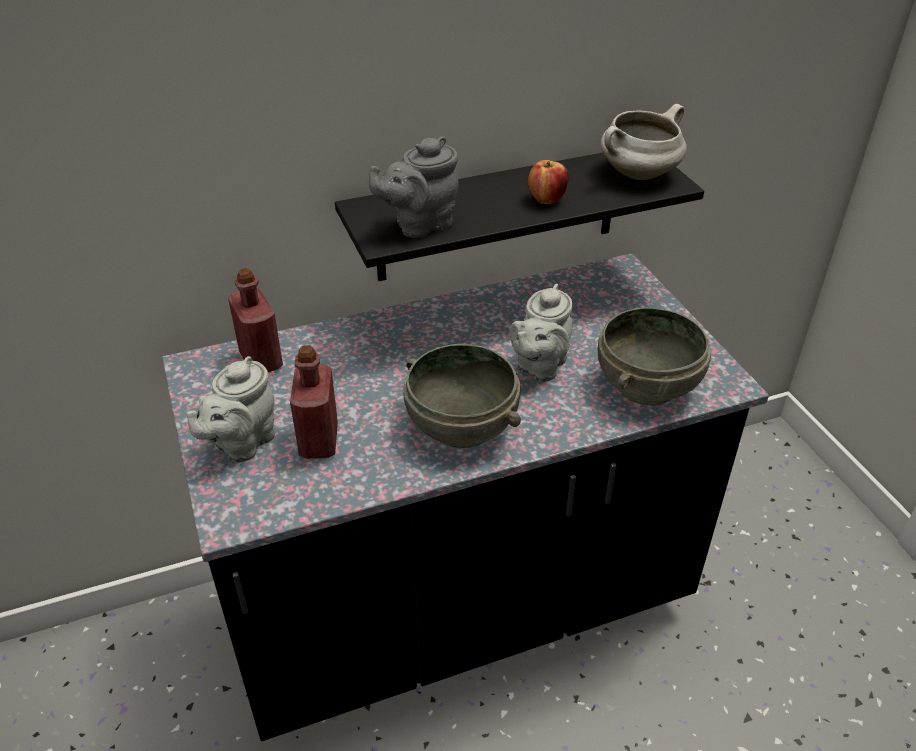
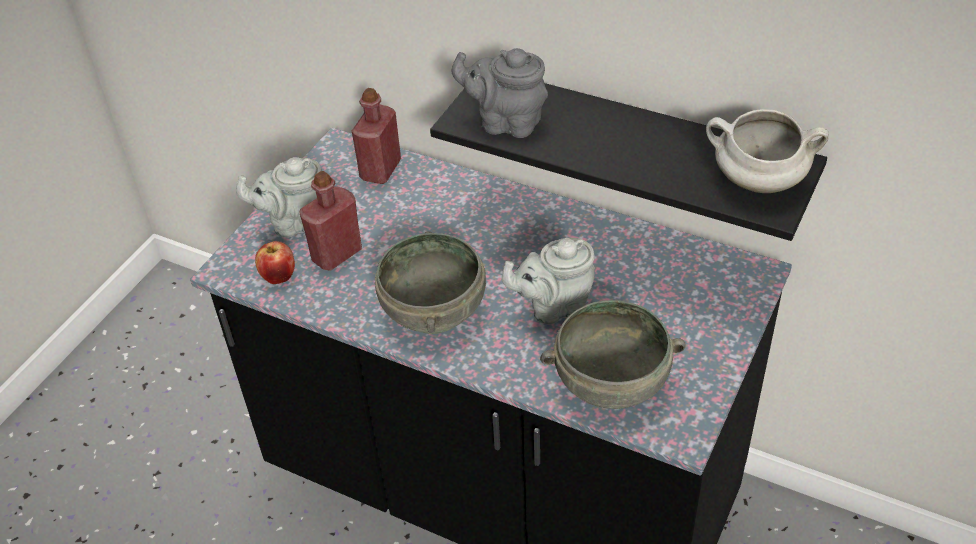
camera: 50 degrees right, 5 degrees up
apple [528,160,569,204] -> apple moved to [255,241,295,284]

